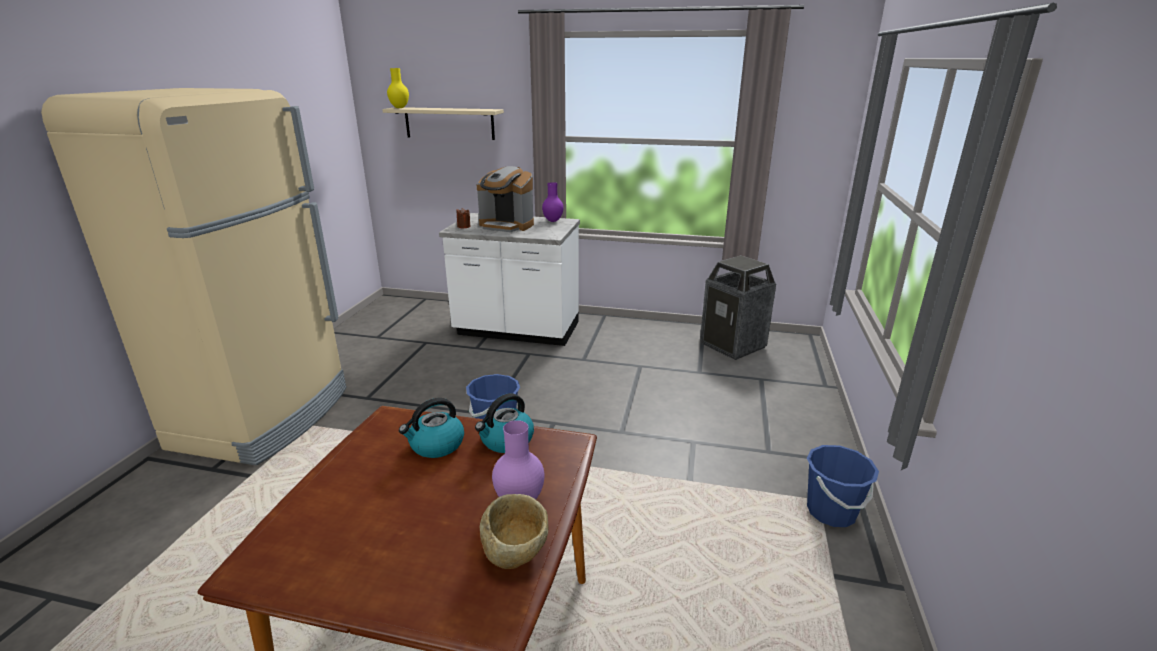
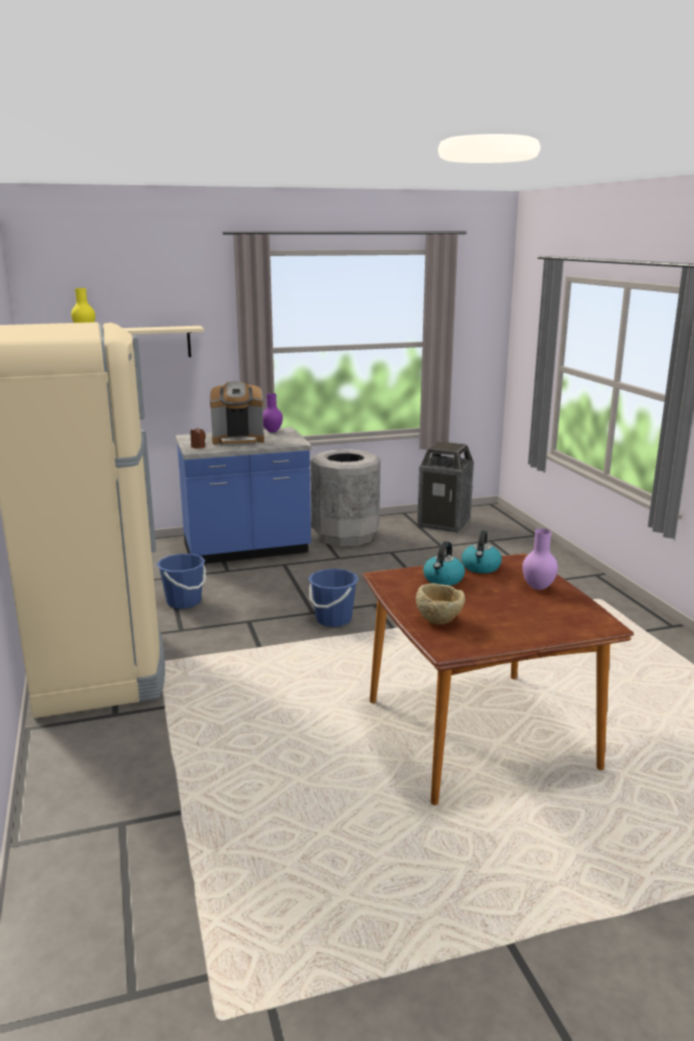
camera: 30 degrees left, 5 degrees down
white counter [439,213,580,346] -> blue counter [175,427,312,564]
beige bowl [480,494,548,569] -> beige bowl moved to [416,583,465,625]
blue bucket [807,445,879,527] -> blue bucket moved to [156,554,206,609]
none -> grey trash can [311,449,380,547]

